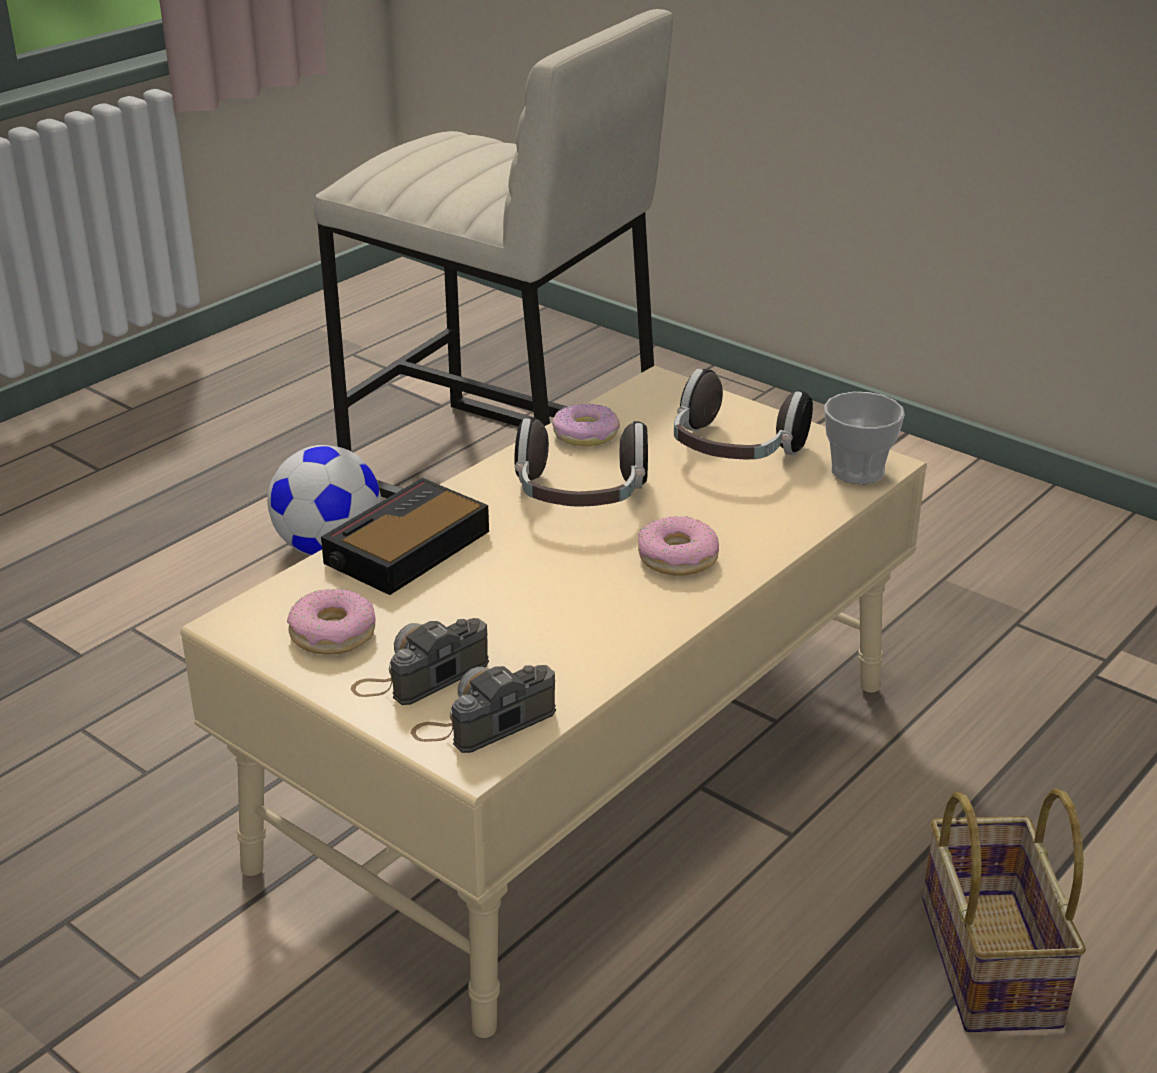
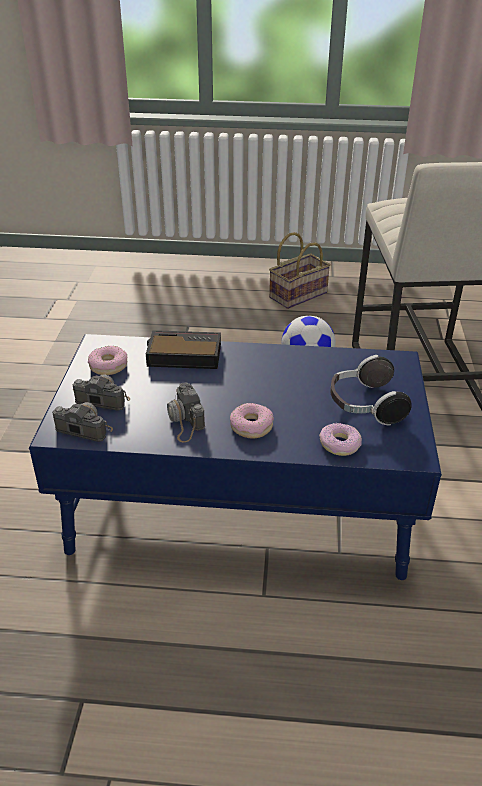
camera: 55 degrees right, 5 degrees up
beige coffee table [180,366,927,1038] -> blue coffee table [29,334,442,580]
headphones [514,417,648,507] -> none
donut [552,403,620,446] -> donut moved to [319,423,362,456]
cup [824,392,905,484] -> none
basket [922,788,1086,1032] -> basket moved to [269,232,331,309]
none -> camera [167,382,205,443]

